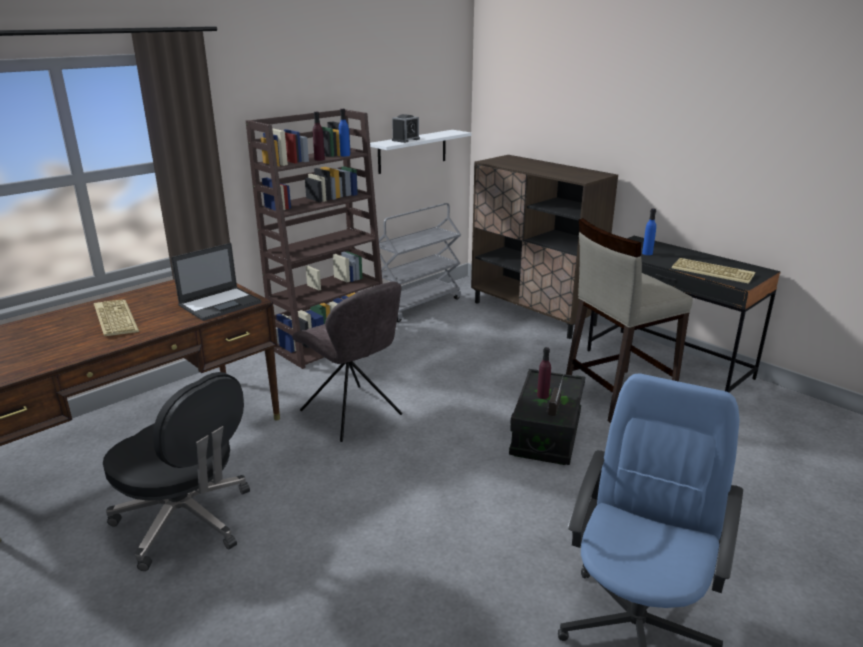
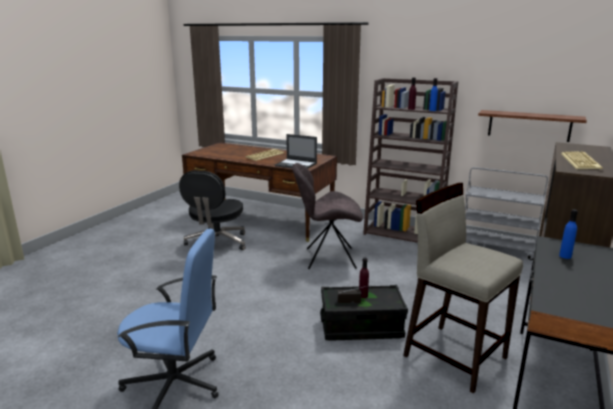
camera: 70 degrees right, 5 degrees down
grey chair [292,282,403,442] -> grey chair turned 60 degrees clockwise [292,163,363,269]
white shelf [370,130,472,174] -> brown shelf [478,110,587,142]
alarm clock [392,114,420,143] -> none
keyboard [672,258,755,284] -> keyboard moved to [561,151,603,169]

